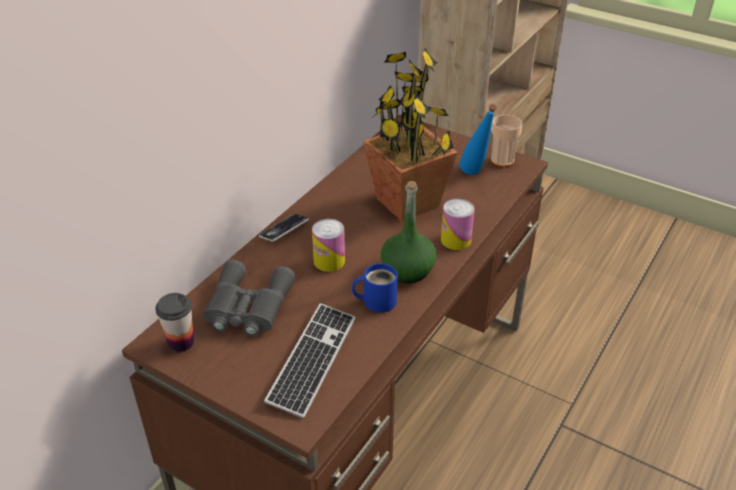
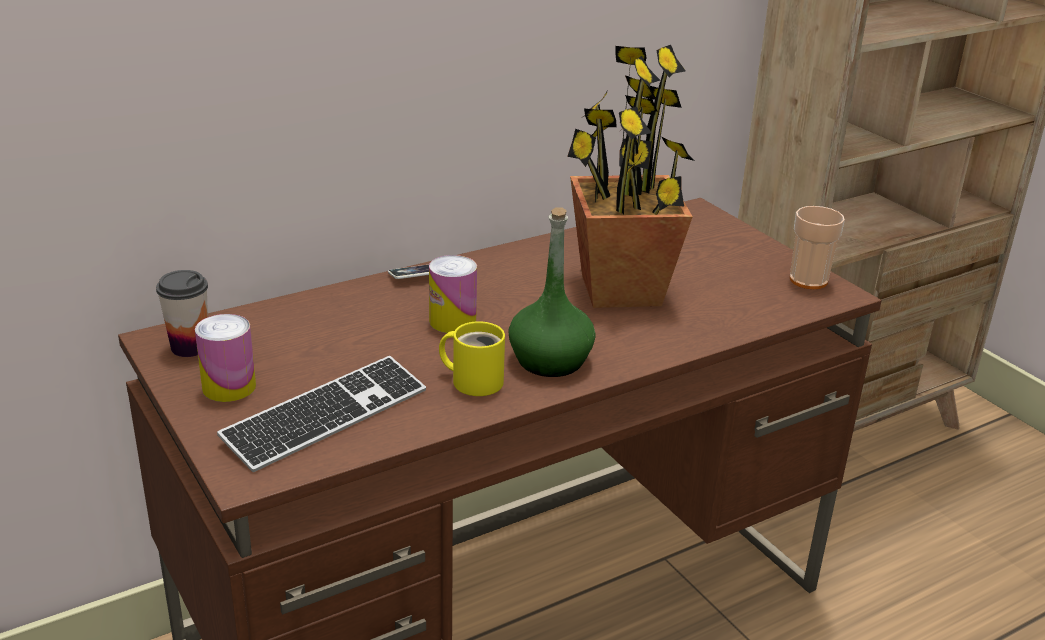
camera: 25 degrees right, 10 degrees down
grey binoculars [203,260,295,337] -> none
blue mug [352,263,398,313] -> yellow mug [439,321,505,396]
can [441,199,475,250] -> can moved to [195,314,256,402]
blue bottle [459,104,497,175] -> none

